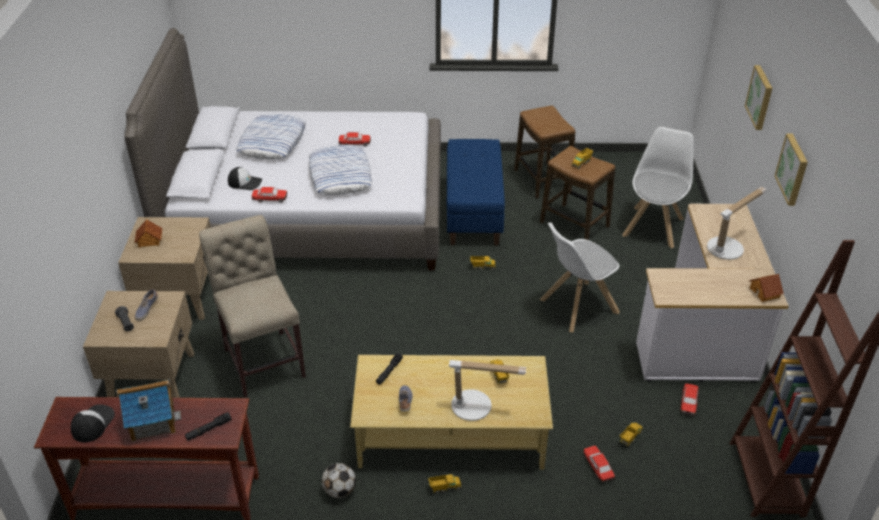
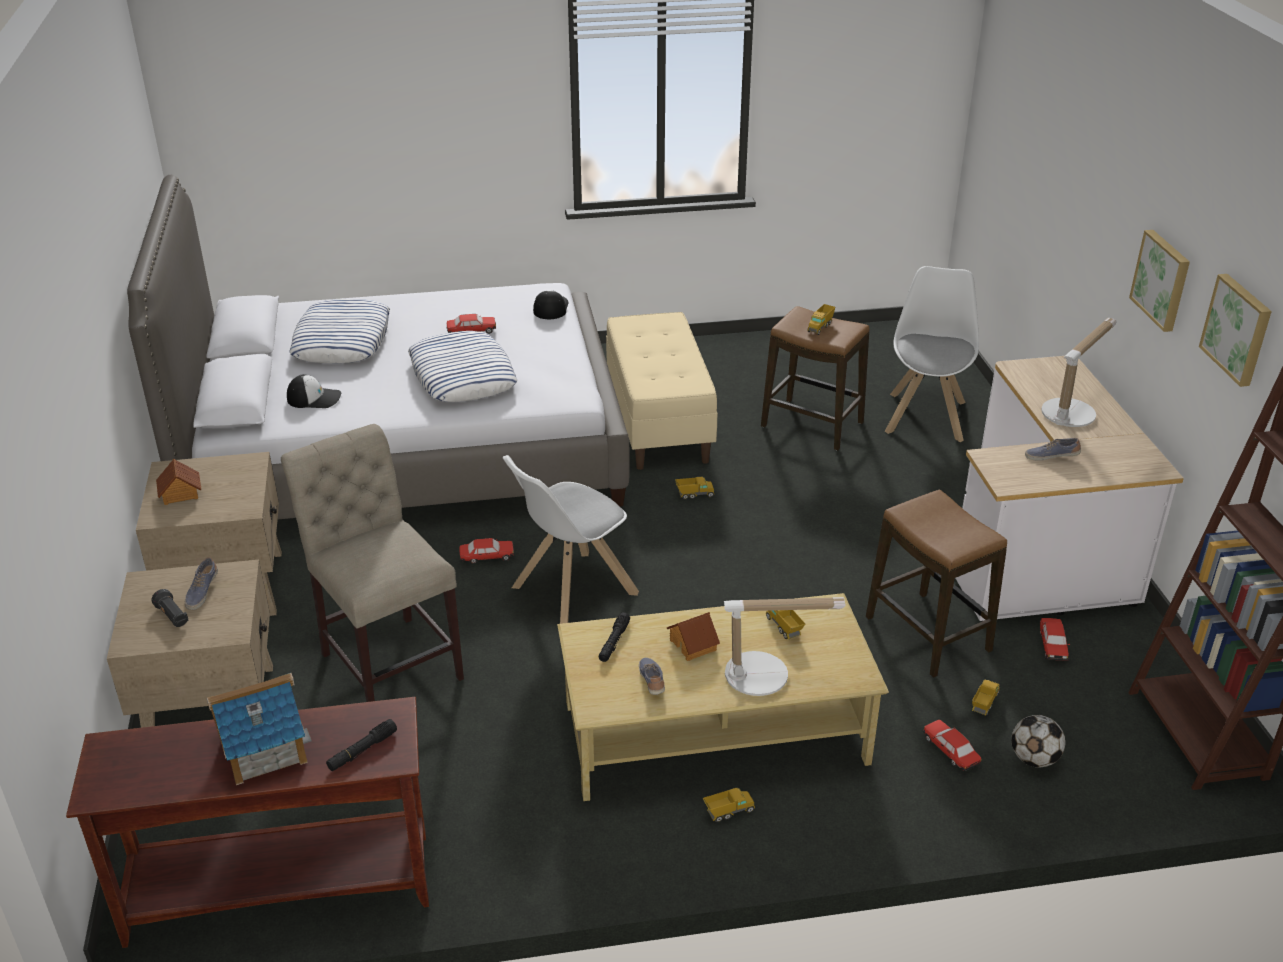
camera: 10 degrees left, 5 degrees down
cap [71,404,115,442] -> cap moved to [533,290,568,319]
toy car [252,187,287,203] -> toy car moved to [459,538,514,564]
football [321,463,356,498] -> football moved to [1011,715,1066,767]
blue bench [447,139,505,246] -> beige bench [606,312,718,470]
stool [514,105,575,199] -> stool moved to [866,489,1007,678]
chair [540,222,620,333] -> chair moved to [503,455,639,624]
picture [745,65,772,130] -> picture moved to [1199,274,1272,387]
toy house [749,274,784,302] -> toy house moved to [667,612,720,661]
none -> shoe [1025,438,1081,461]

